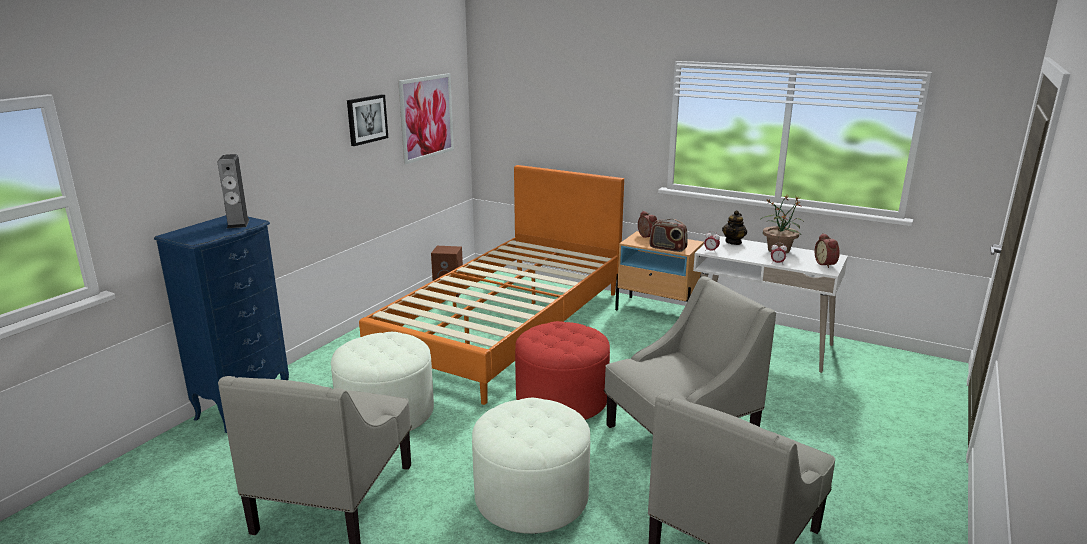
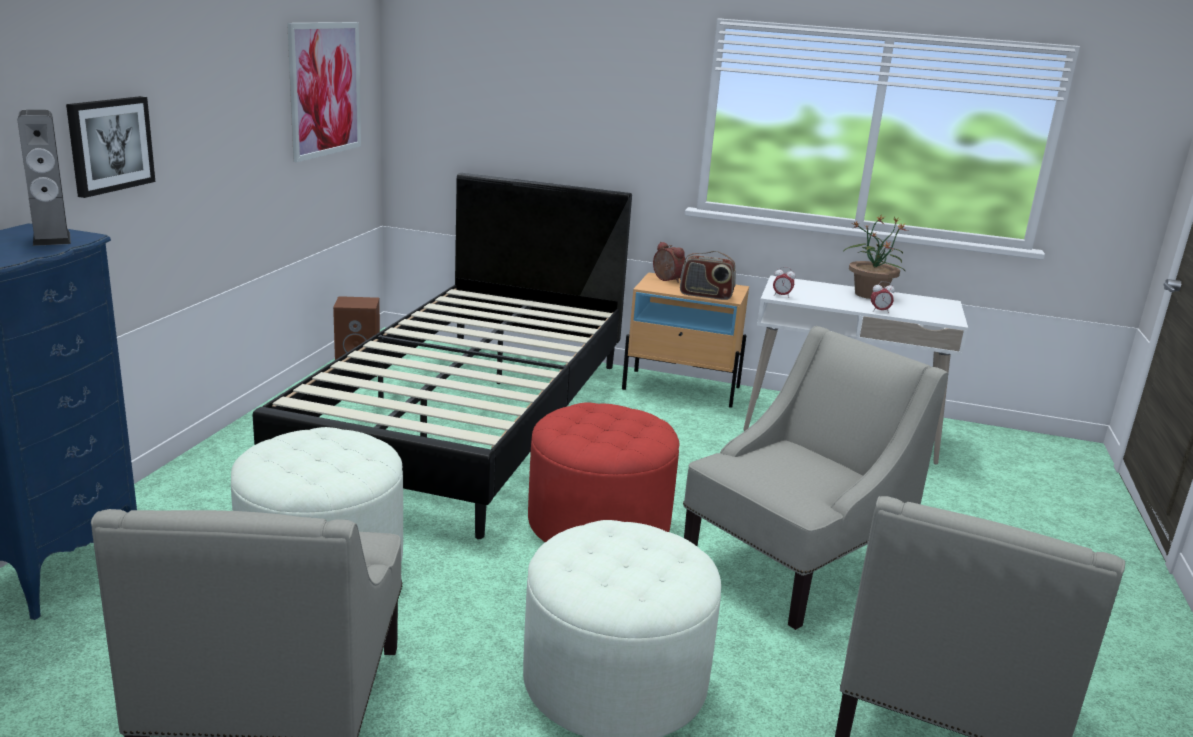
camera: 15 degrees left, 0 degrees up
picture [347,94,388,146] -> picture moved to [66,96,155,198]
orange bed [359,165,624,405] -> black bed [253,173,632,539]
teapot [722,210,747,245] -> none
alarm clock [815,233,840,268] -> none

